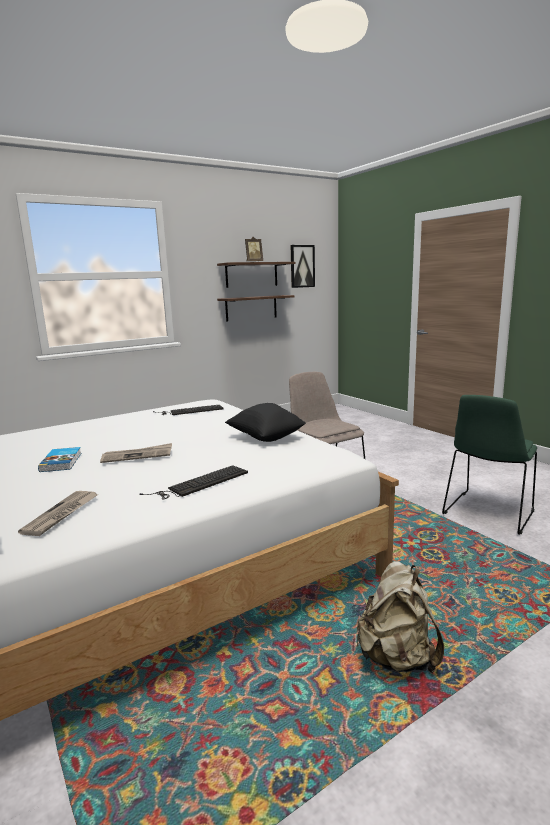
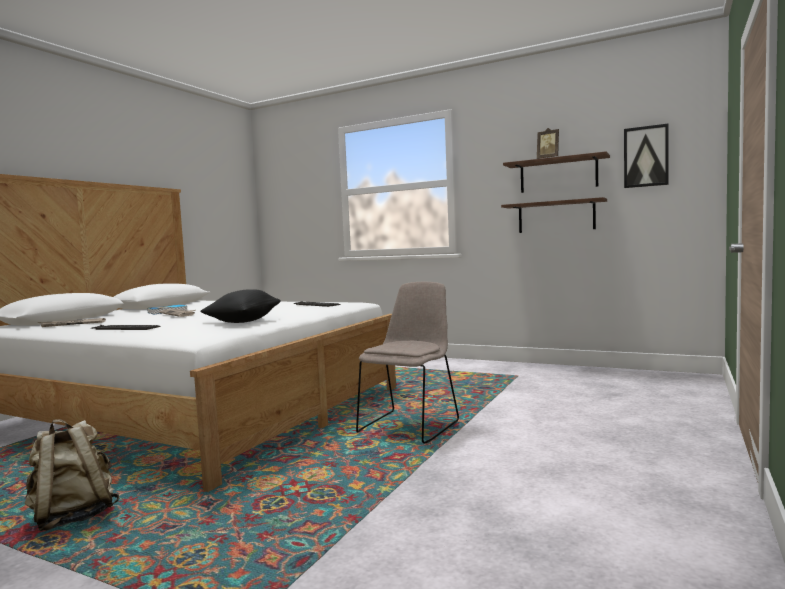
camera: 60 degrees right, 10 degrees down
green chair [442,395,537,535] -> none

